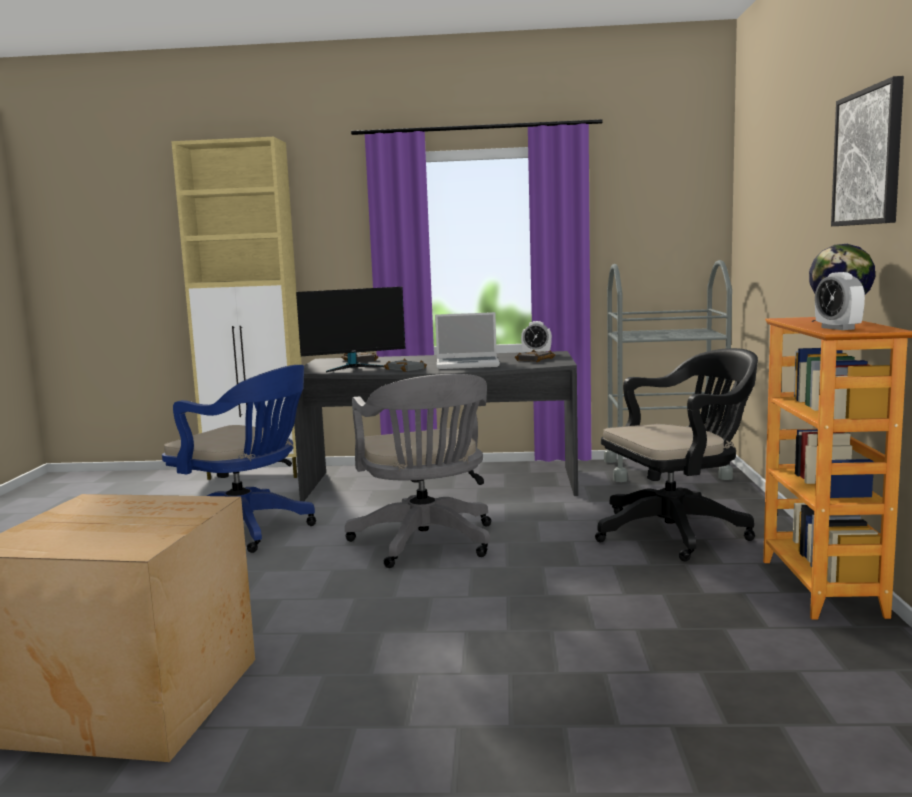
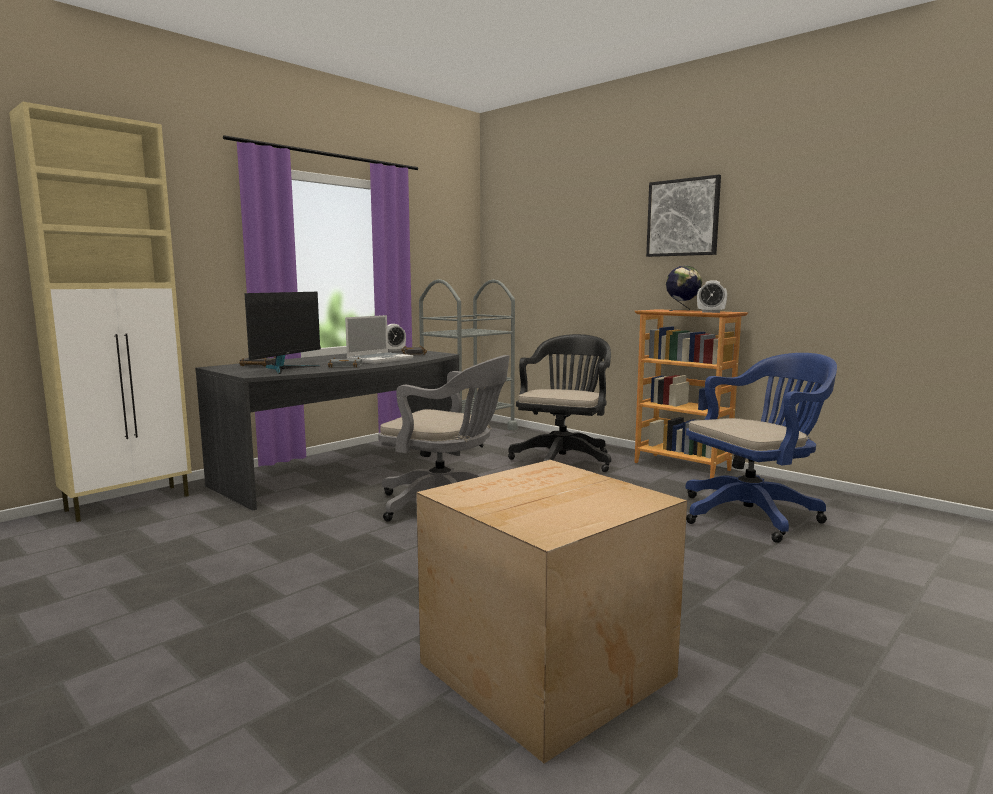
camera: 50 degrees left, 0 degrees up
blue office chair [162,365,316,553] -> blue office chair moved to [685,353,837,543]

